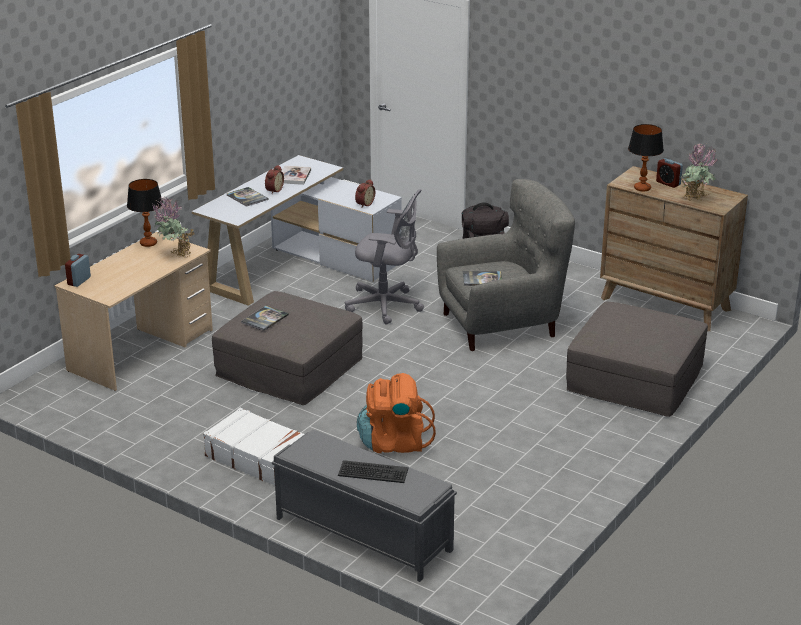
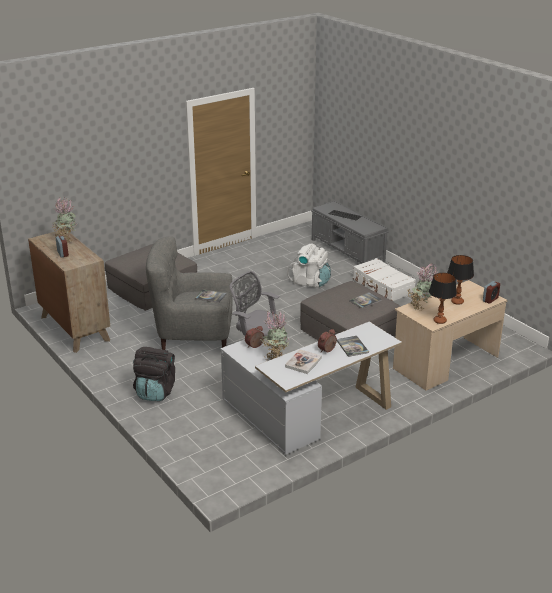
camera: 160 degrees left, 0 degrees up
orange backpack [357,373,436,453] -> white backpack [287,244,331,288]
table lamp [628,124,664,192] -> table lamp moved to [447,255,474,305]
none -> potted plant [261,310,289,361]

